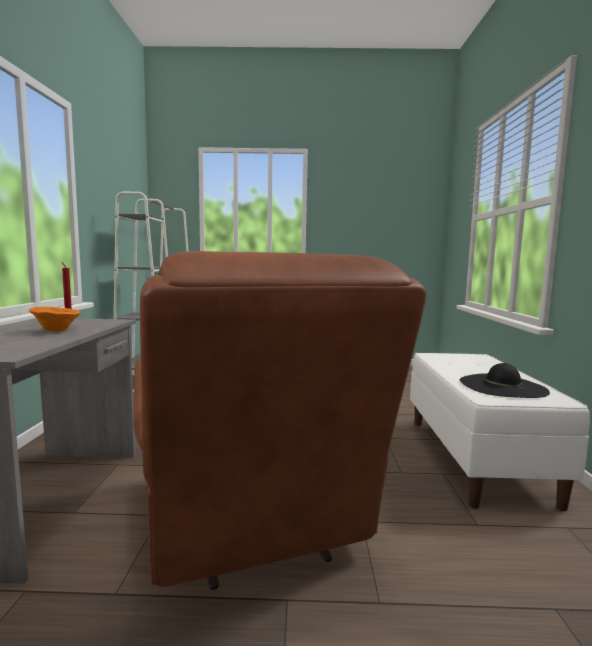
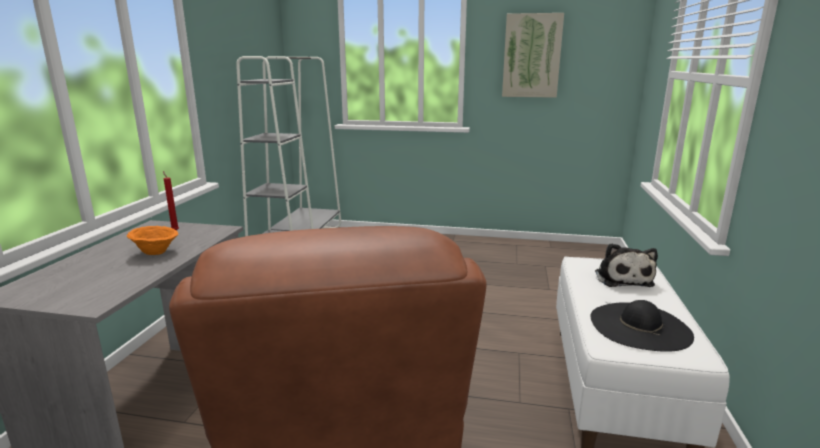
camera: 10 degrees right, 10 degrees up
none -> picture [502,13,564,98]
none -> plush toy [595,243,658,287]

